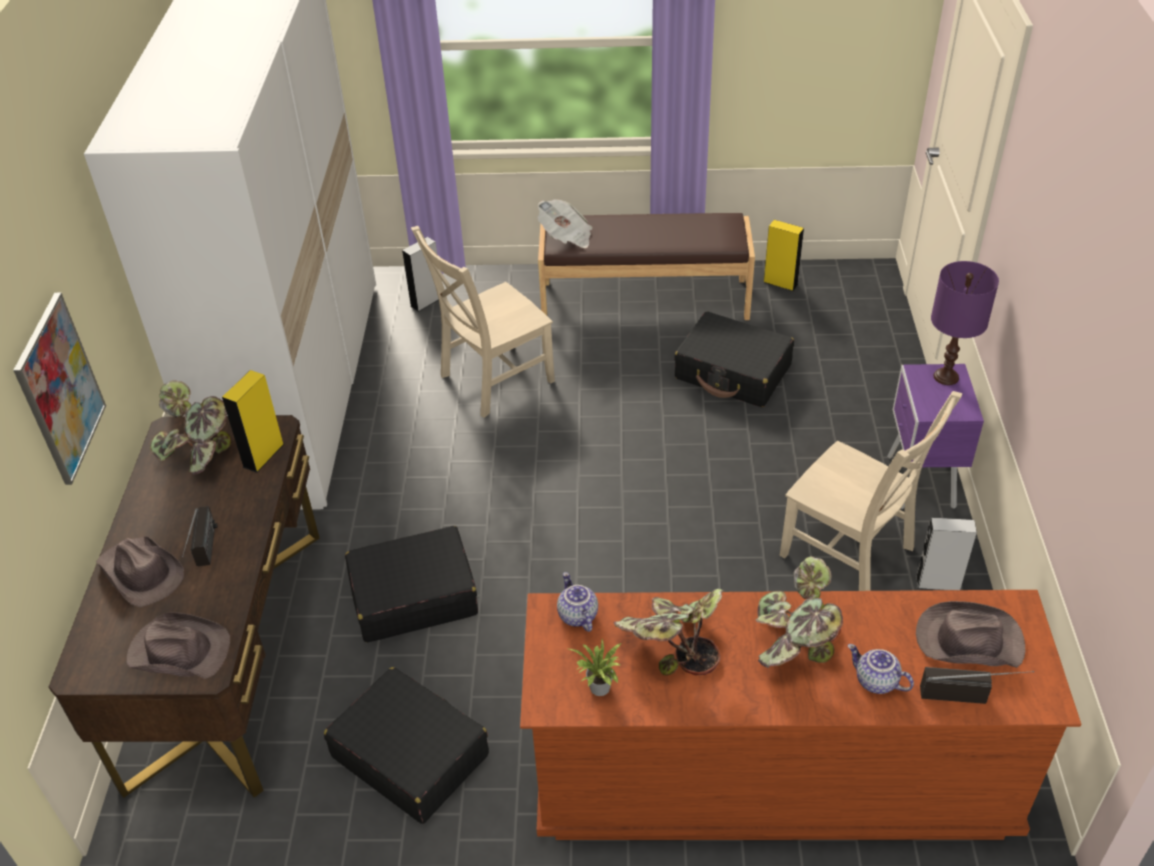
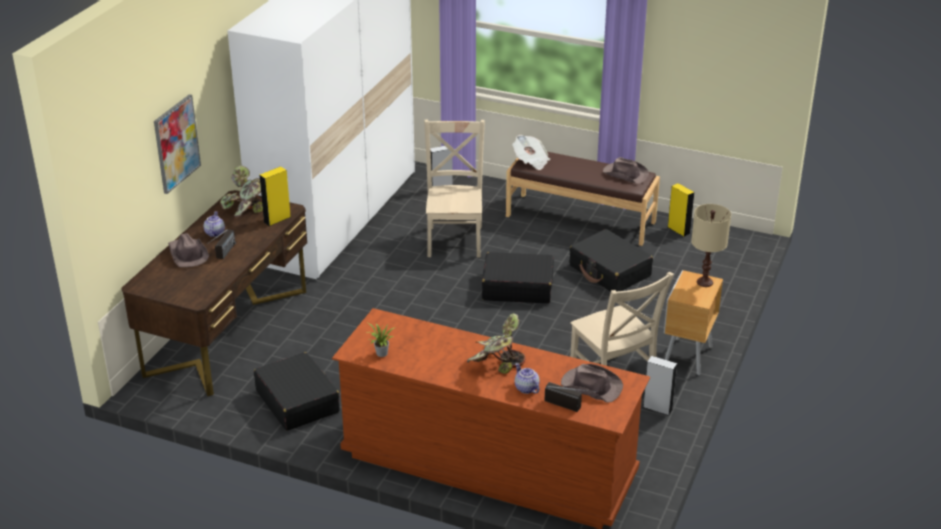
camera: 20 degrees right, 10 degrees down
brown hat [126,612,230,679] -> brown hat moved to [603,157,649,184]
black suitcase [345,526,478,642] -> black suitcase moved to [482,252,554,303]
beige chair [411,226,555,418] -> beige chair turned 105 degrees clockwise [424,119,485,257]
teapot [557,572,598,632] -> teapot moved to [204,211,225,237]
potted plant [614,589,724,676] -> none
purple nightstand [887,364,984,509] -> brown nightstand [664,270,723,376]
purple table lamp [931,261,999,385] -> beige table lamp [691,204,731,287]

